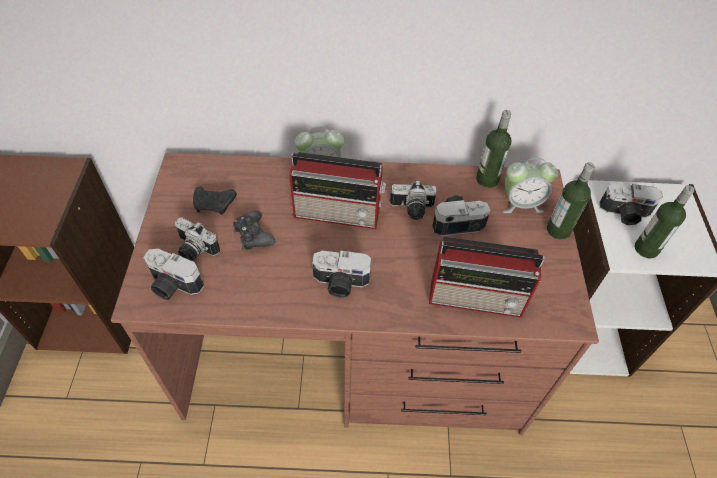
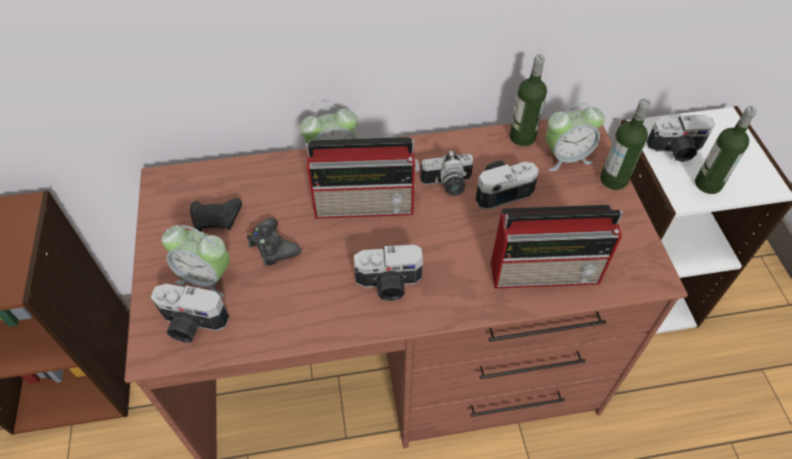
camera: 10 degrees left, 0 degrees up
camera [175,217,220,260] -> alarm clock [161,225,230,297]

